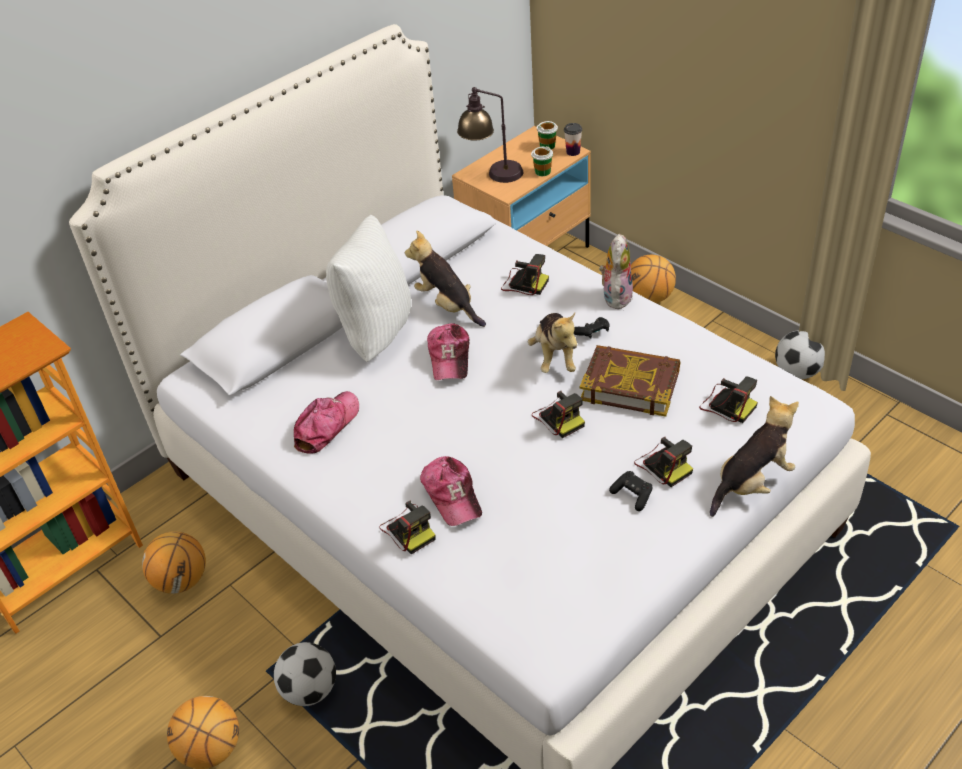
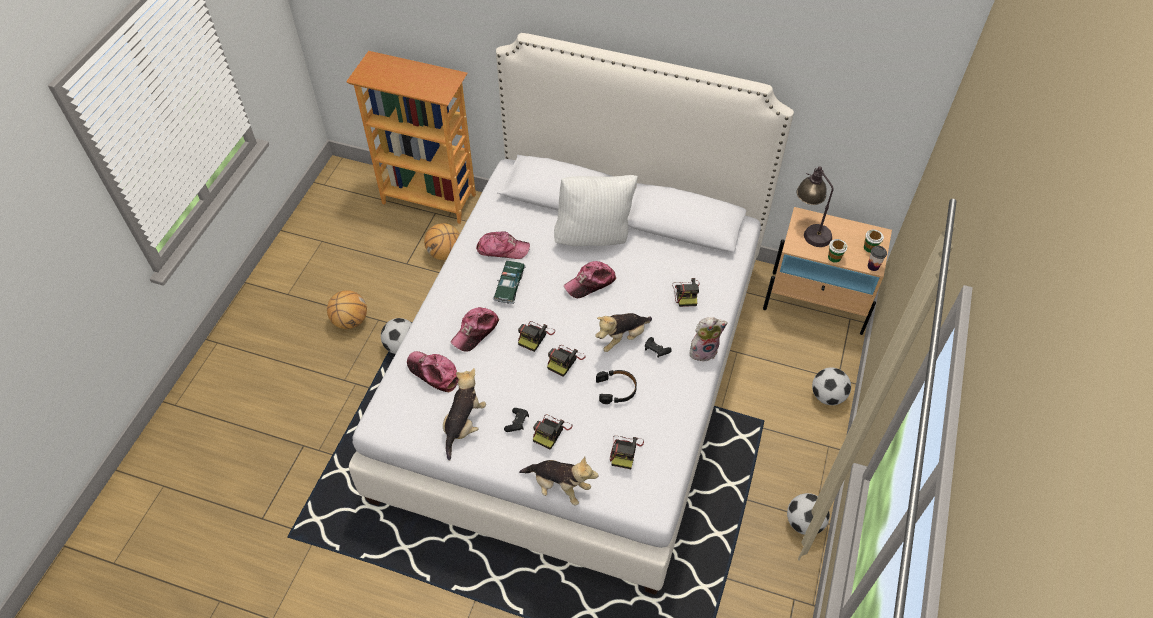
camera: 60 degrees right, 10 degrees up
camera [379,500,435,554] -> camera moved to [518,321,555,352]
plush toy [405,231,486,327] -> plush toy moved to [443,368,486,460]
book [580,345,680,417] -> black headphones [596,370,637,404]
basketball [631,255,676,303] -> football [812,367,851,405]
none -> cap [407,351,458,392]
none -> toy car [493,261,526,304]

